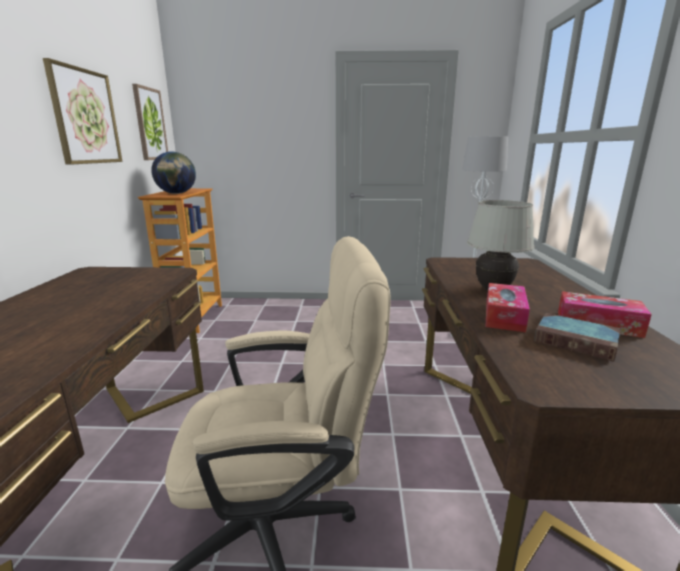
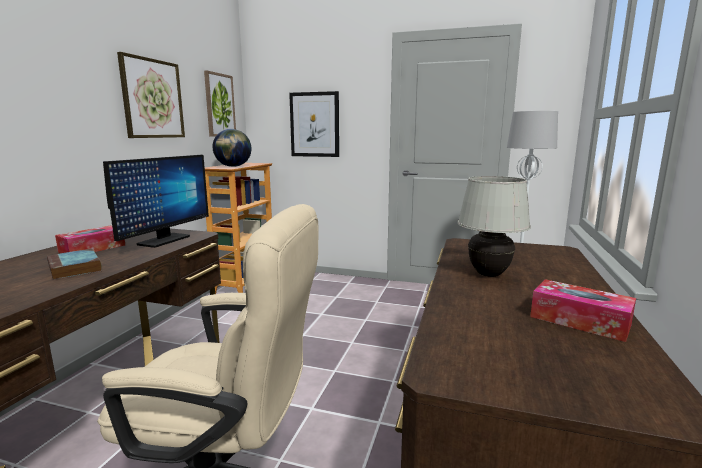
camera: 15 degrees right, 5 degrees down
tissue box [486,283,530,332] -> tissue box moved to [55,226,125,253]
book [534,313,620,362] -> book moved to [47,249,102,280]
none -> monitor [103,155,209,248]
none -> picture [289,91,339,157]

